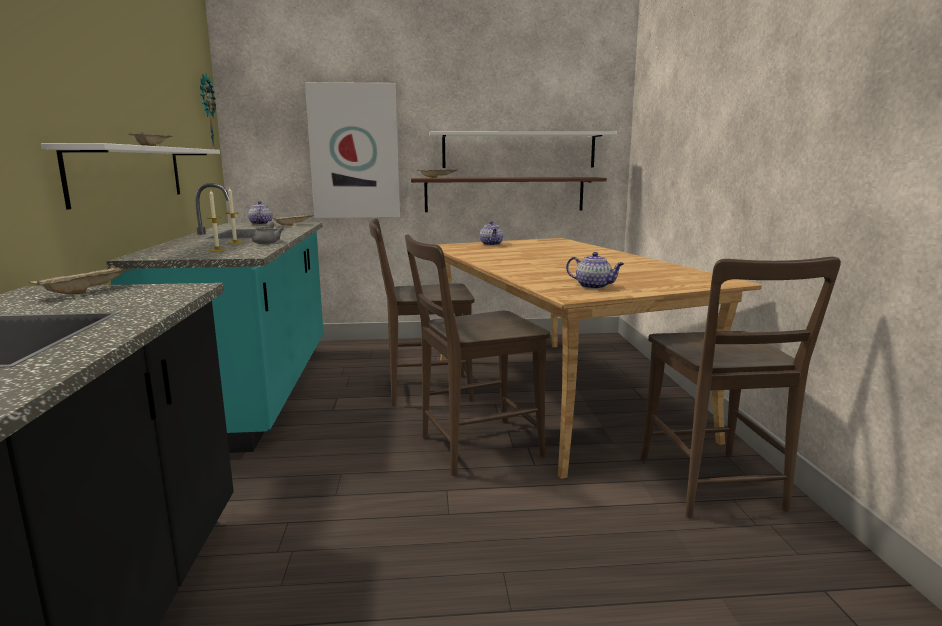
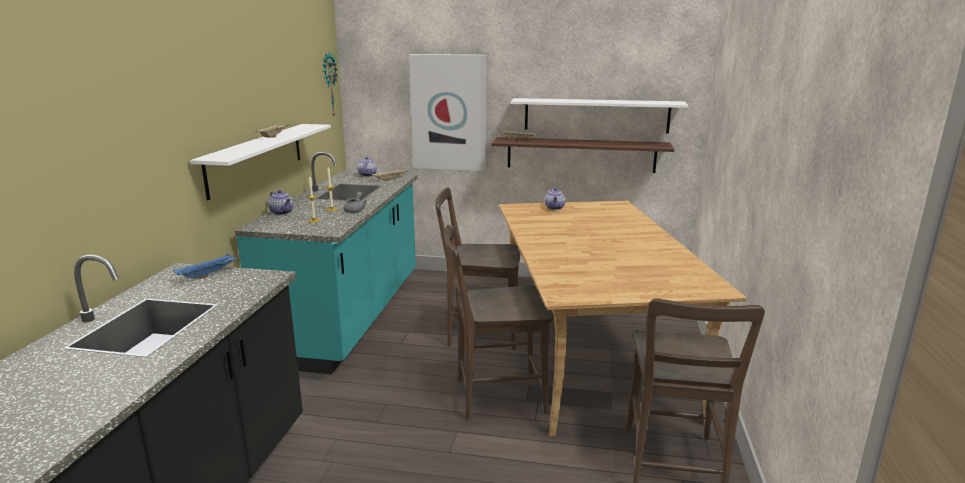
camera: 15 degrees right, 5 degrees up
beige tray [28,265,134,294] -> blue tray [173,253,240,279]
teapot [566,252,624,289] -> teapot moved to [268,190,294,215]

